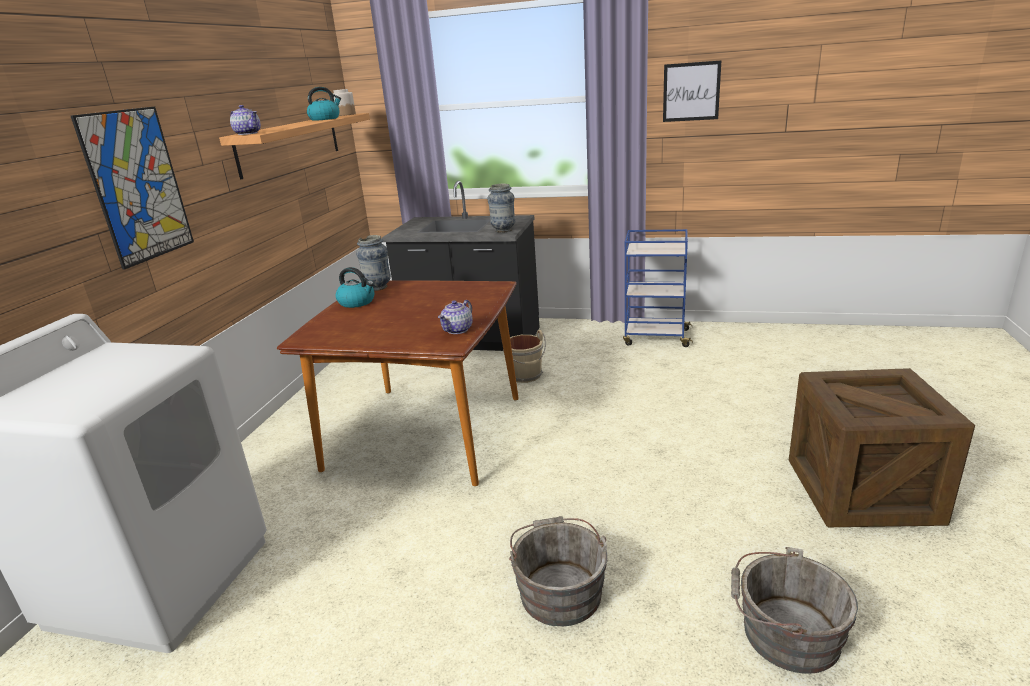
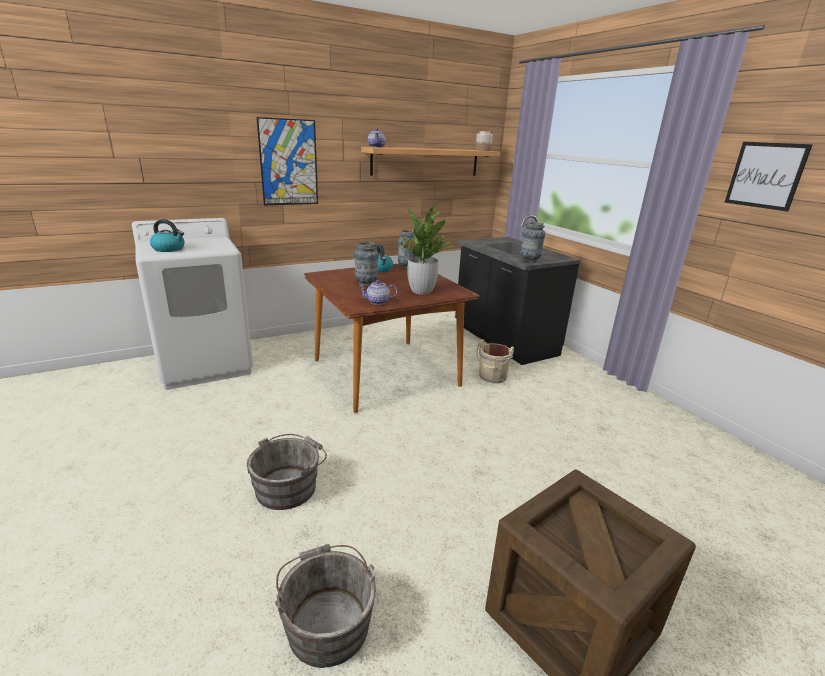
camera: 45 degrees right, 0 degrees up
kettle [307,87,341,121] -> kettle moved to [150,219,184,252]
blue cart [623,229,693,347] -> none
none -> vase [354,241,379,286]
none -> potted plant [399,204,454,295]

